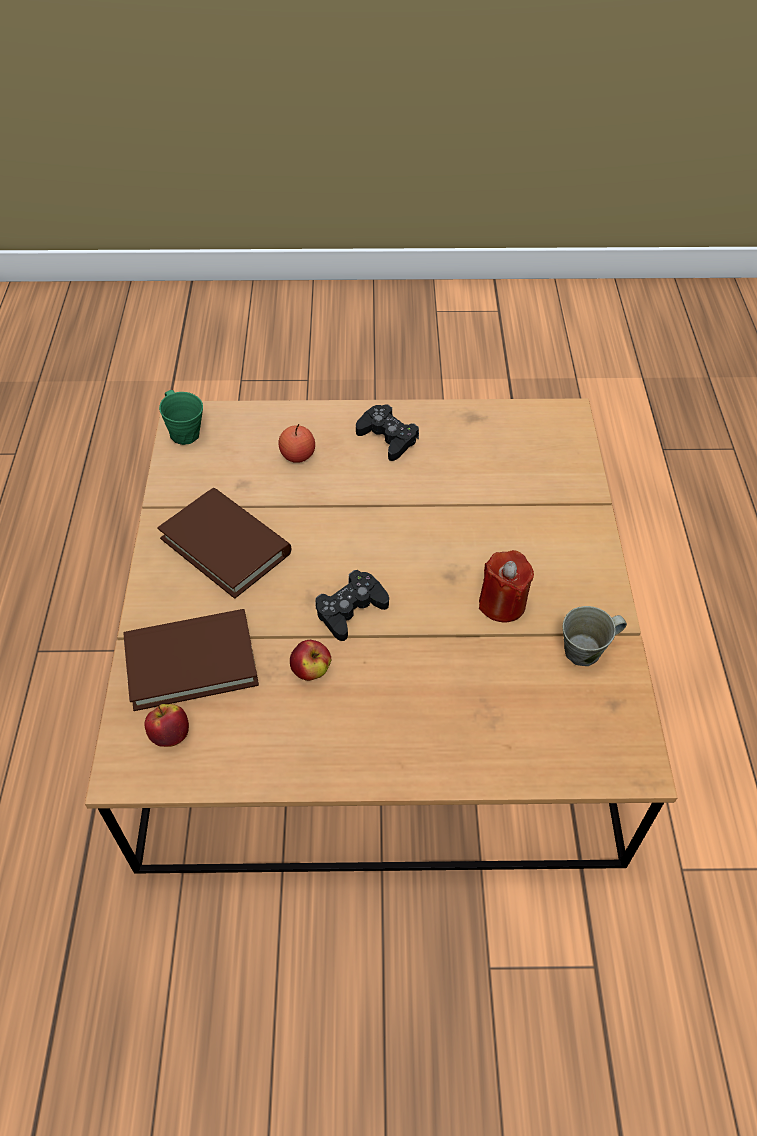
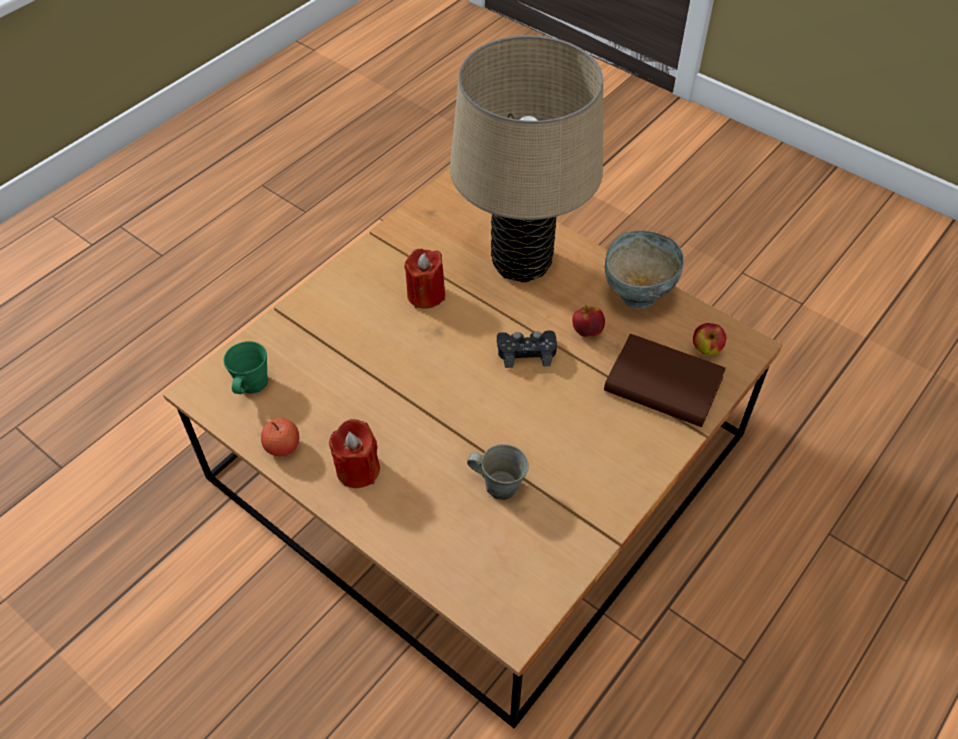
camera: 140 degrees left, 0 degrees up
brown book [157,488,291,599] -> none
green mug [159,390,203,445] -> green mug moved to [223,341,268,394]
apple [278,424,315,463] -> apple moved to [261,418,299,457]
black game controller [356,404,419,461] -> red candle [329,419,380,488]
grey mug [563,606,627,666] -> grey mug moved to [467,444,529,500]
none -> beige table lamp [450,35,603,283]
none -> grey bowl [605,231,684,309]

